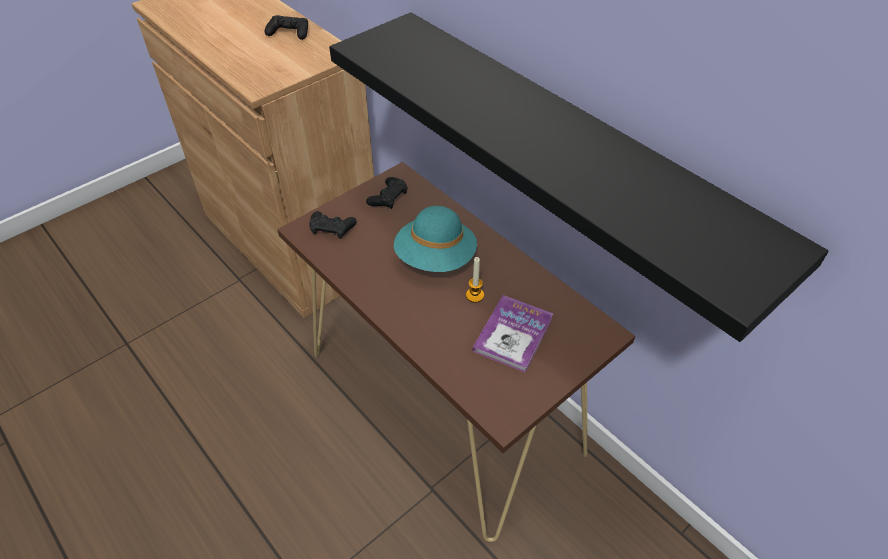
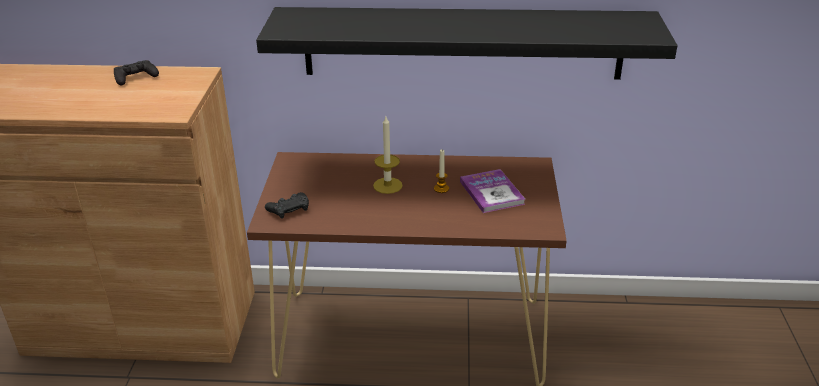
camera: 45 degrees left, 15 degrees down
black game controller [366,177,407,209] -> none
turquoise hat [394,206,477,272] -> candle [373,117,403,194]

